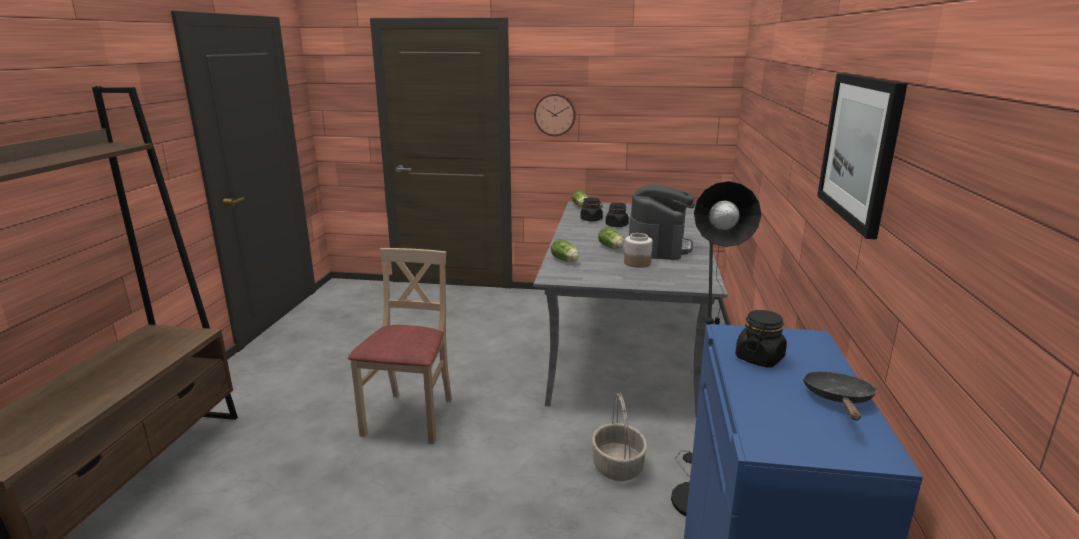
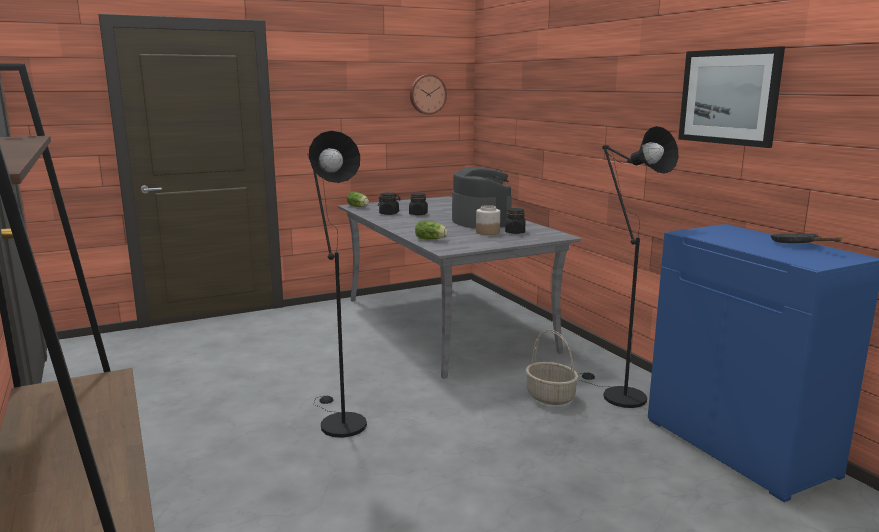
camera: 35 degrees left, 5 degrees down
beige chair [348,248,452,444] -> black floor lamp [307,131,367,438]
wall clock [534,93,576,136] -> wall clock moved to [410,74,447,115]
lettuce [598,227,624,249] -> none
black jar [735,310,787,367] -> black jar moved to [505,208,526,234]

